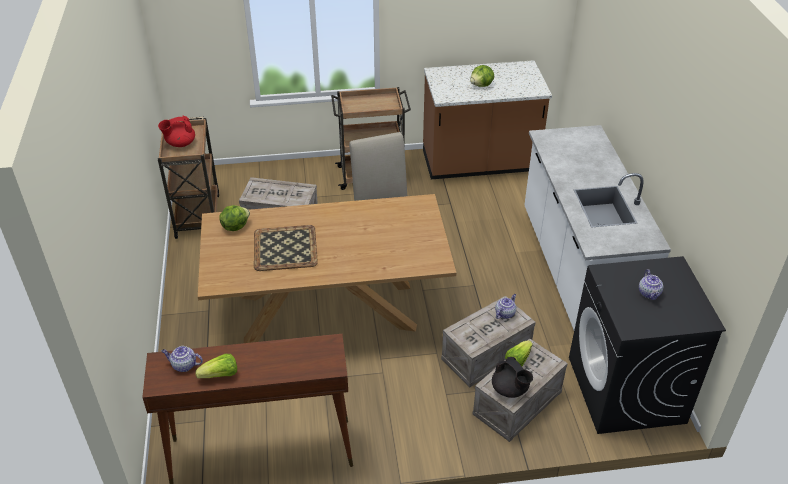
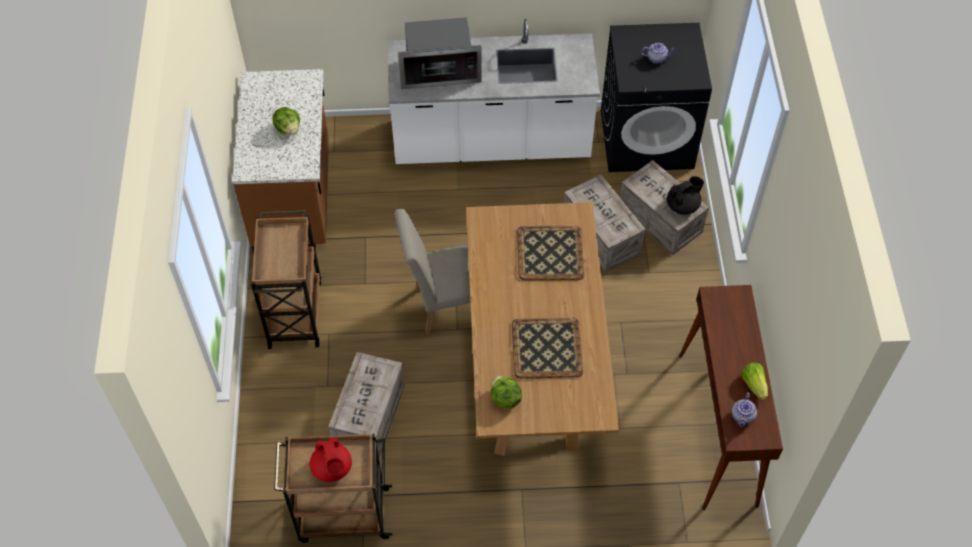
camera: 85 degrees left, 15 degrees up
teapot [495,294,516,319] -> none
lettuce [505,340,533,366] -> none
none -> microwave [398,17,482,89]
none -> tray [517,226,584,280]

